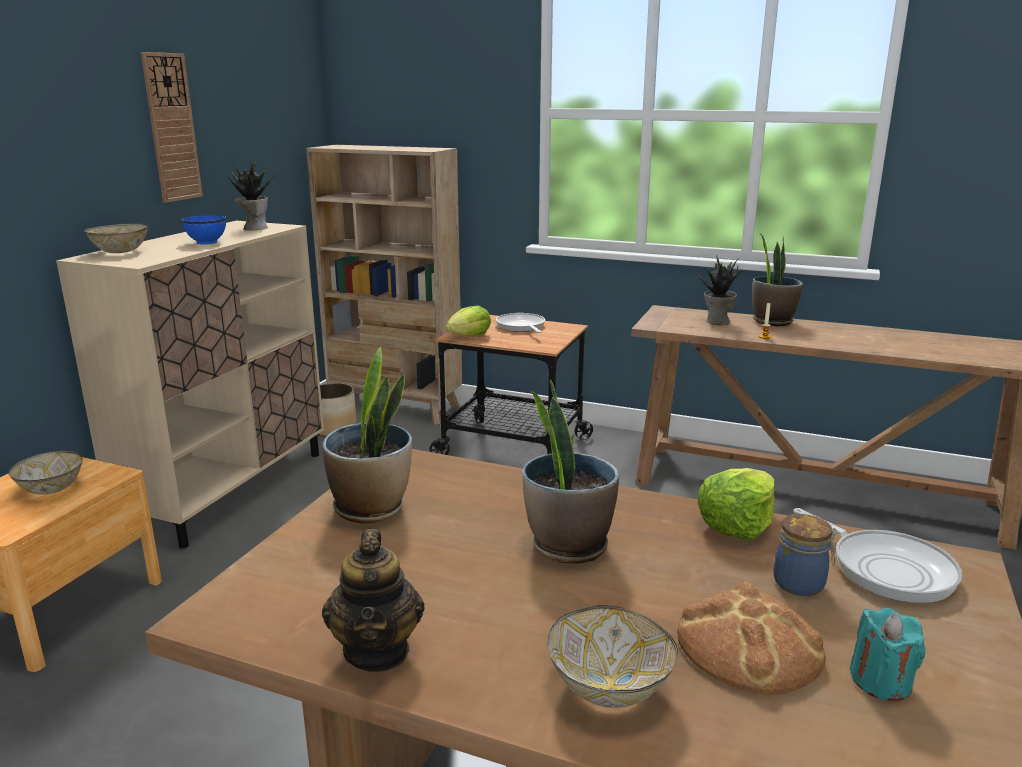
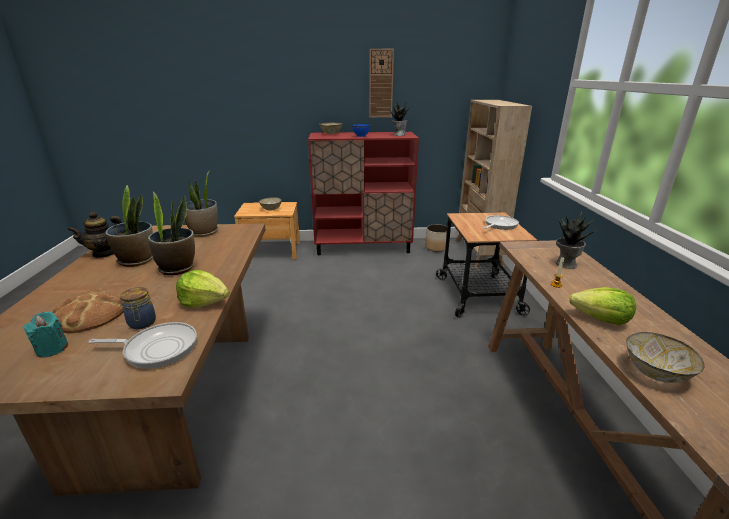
camera: 65 degrees right, 5 degrees up
beige cabinet [56,221,324,548] -> red cabinet [308,132,419,255]
lettuce [445,305,491,336] -> lettuce moved to [569,287,636,325]
bowl [548,605,679,708] -> bowl moved to [626,332,705,383]
potted plant [752,234,803,326] -> potted plant moved to [105,185,153,267]
frying pan [793,508,962,603] -> frying pan turned 120 degrees counterclockwise [88,322,197,369]

